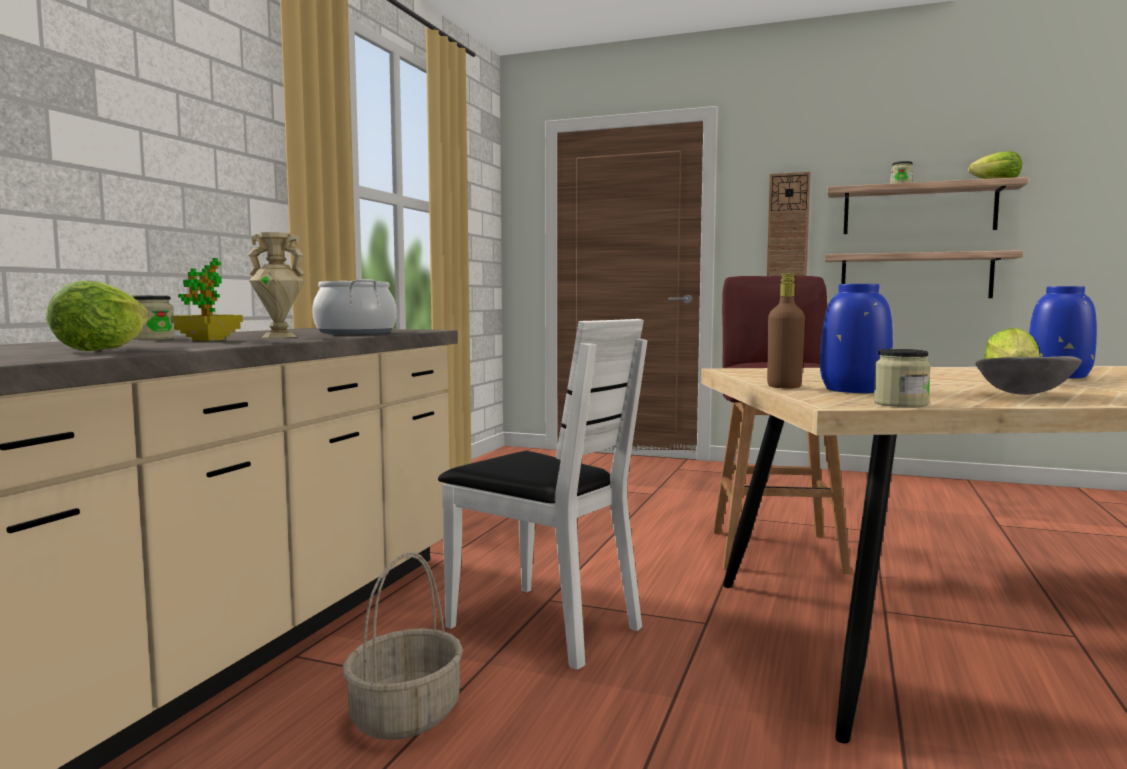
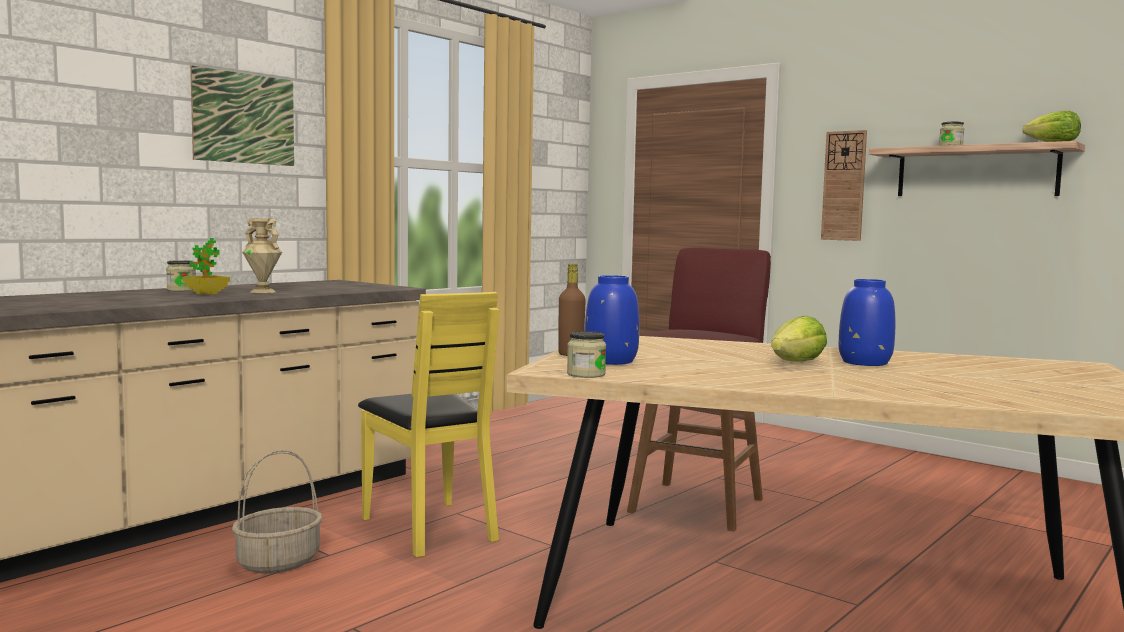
camera: 20 degrees right, 0 degrees up
lettuce [46,281,149,351] -> none
cooking pot [312,279,397,335] -> none
white chair [438,319,648,670] -> yellow chair [358,292,499,558]
shelf [825,250,1023,298] -> none
grey bowl [975,356,1082,395] -> none
none -> picture [190,66,294,166]

